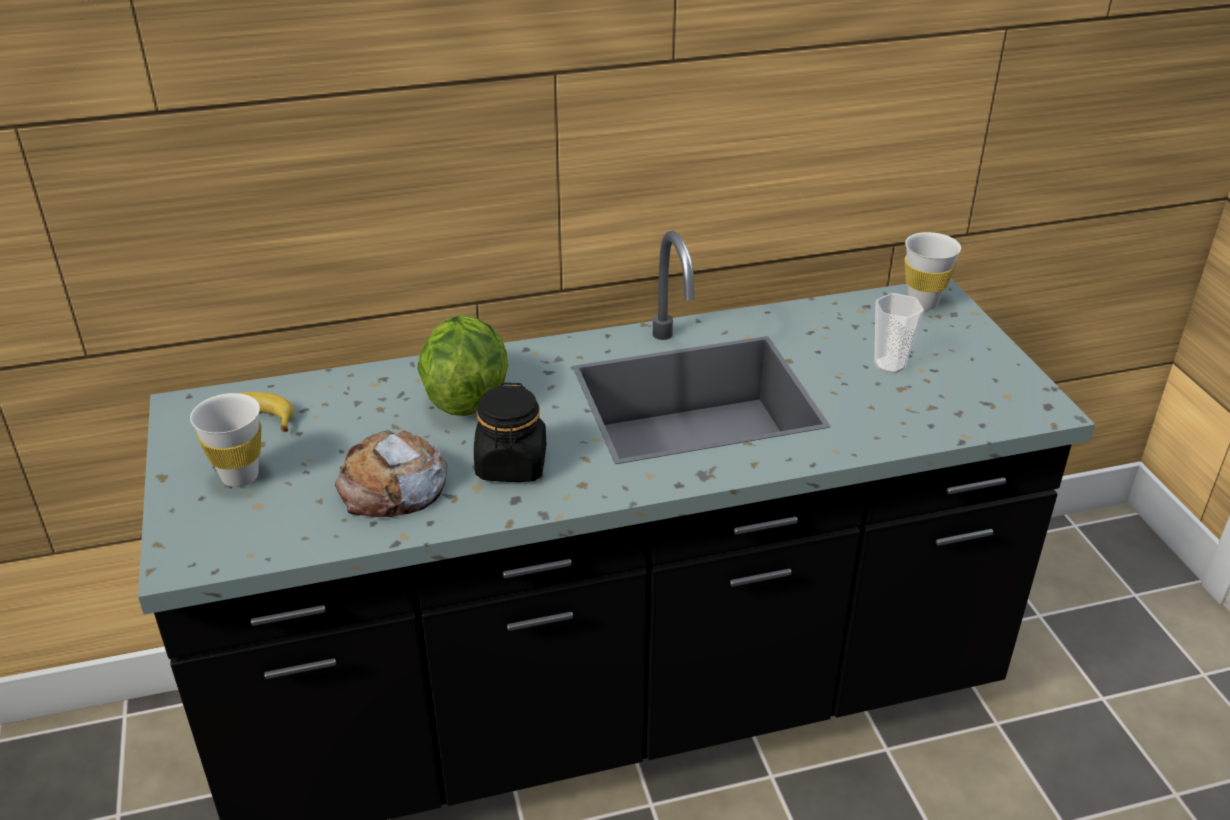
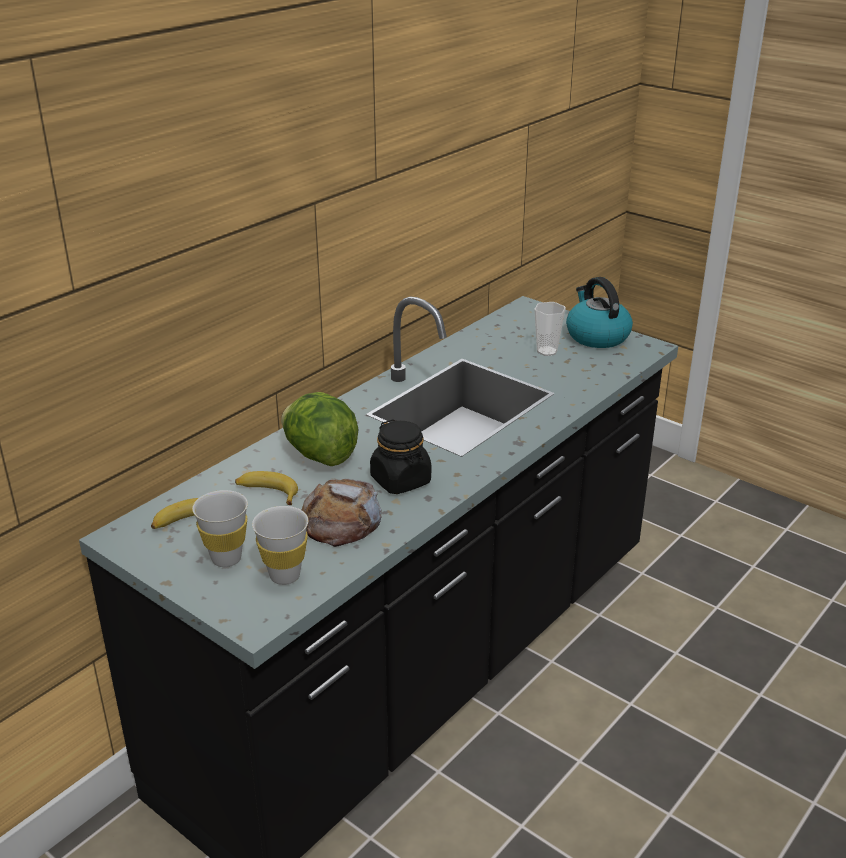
camera: 35 degrees left, 5 degrees down
white cup [905,232,961,310] -> white cup moved to [252,506,308,585]
none -> banana [235,471,298,505]
none -> kettle [566,277,633,348]

